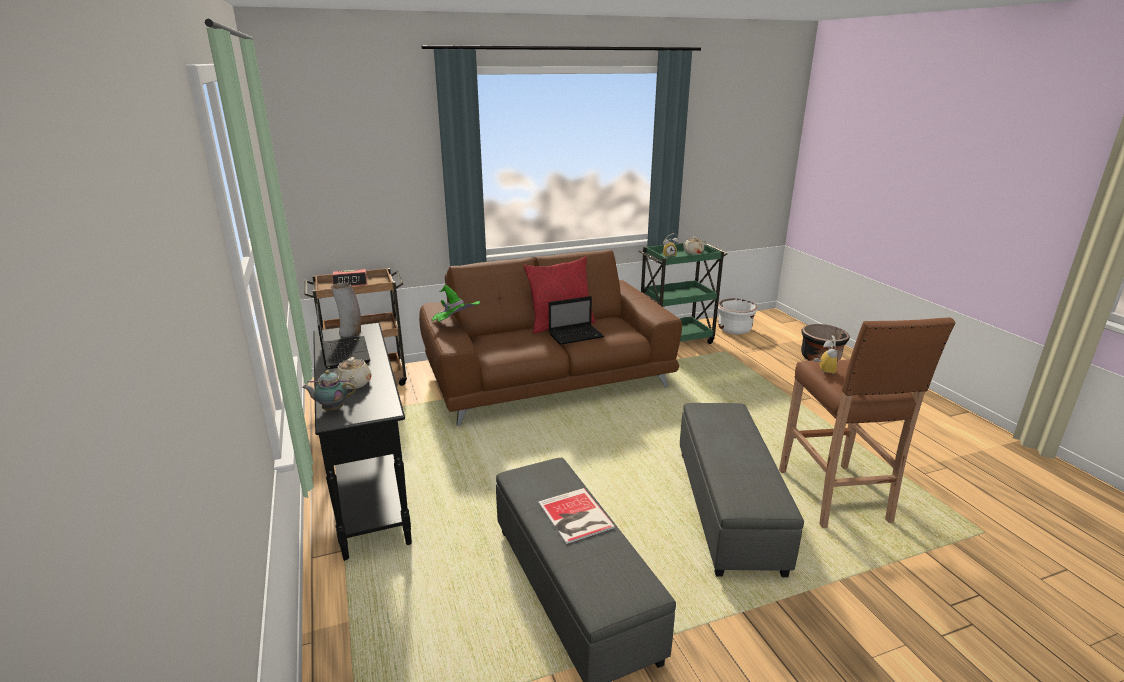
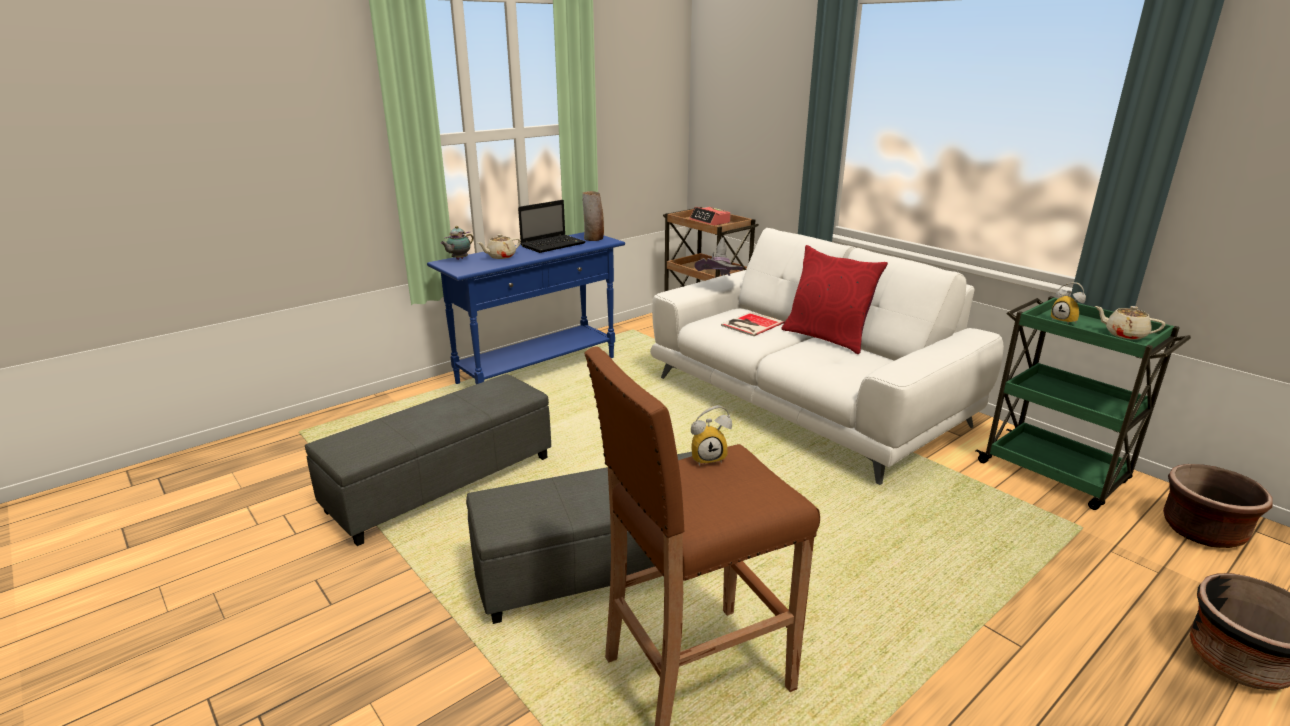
camera: 70 degrees right, 0 degrees up
teapot [302,370,355,410] -> teapot turned 120 degrees counterclockwise [440,226,474,260]
black console table [313,323,412,561] -> blue console table [427,232,625,384]
brown sofa [419,250,682,426] -> white sofa [650,228,1004,485]
green hat [431,285,480,322] -> grey hat [694,237,743,276]
book [538,488,615,544] -> book moved to [721,312,784,336]
laptop [549,296,604,345] -> none
white planter [718,298,758,335] -> brown planter [1163,464,1273,548]

